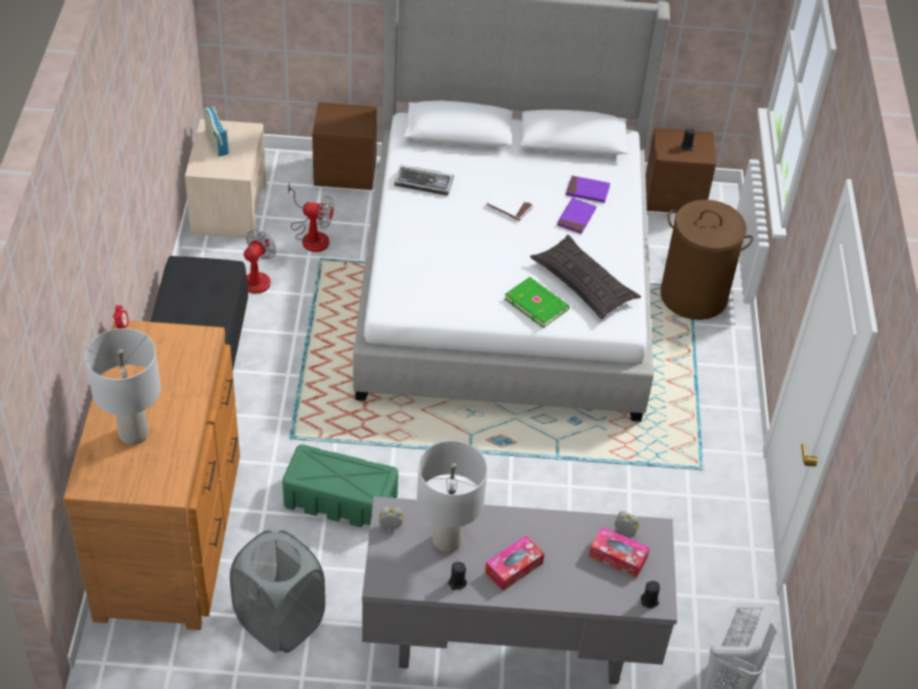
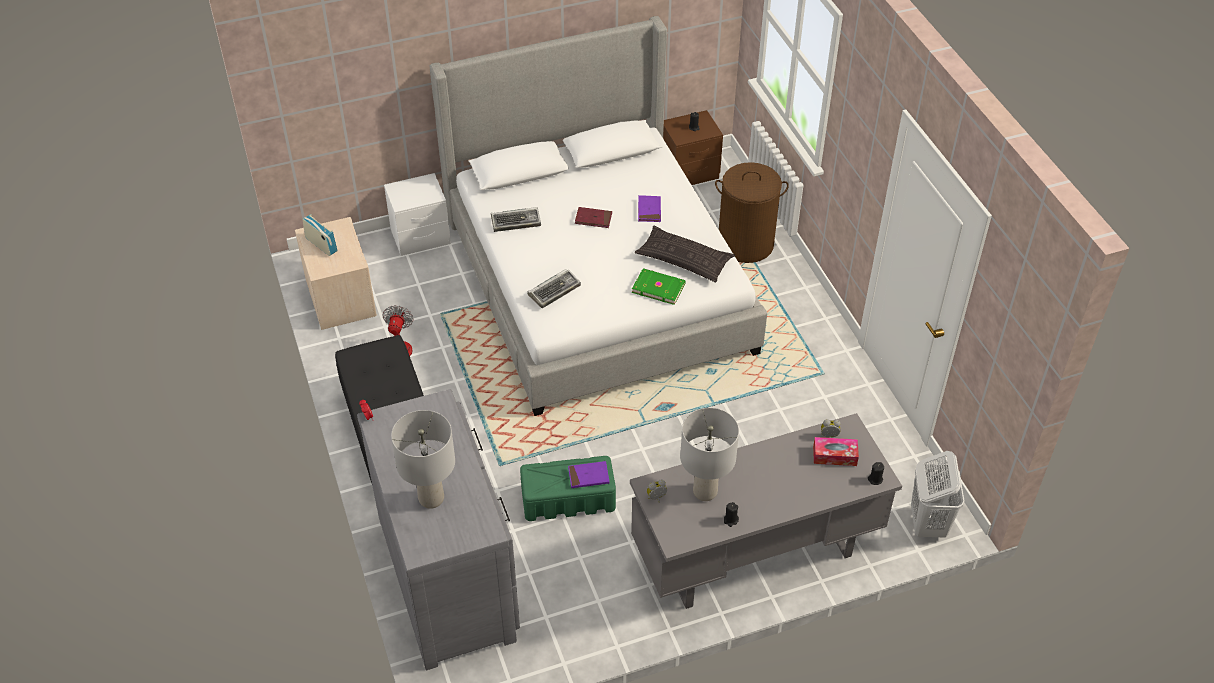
camera: 20 degrees left, 0 degrees up
brown dresser [63,320,240,630] -> grey dresser [357,389,520,670]
grey laundry basket [230,530,325,653] -> none
fan [288,182,334,252] -> none
brown nightstand [312,102,377,190] -> white nightstand [384,173,451,256]
white book [485,189,533,222] -> red book [575,207,612,228]
tissue box [485,536,544,591] -> none
purple book [566,176,610,203] -> purple book moved to [568,461,610,488]
none -> keyboard [527,269,581,308]

